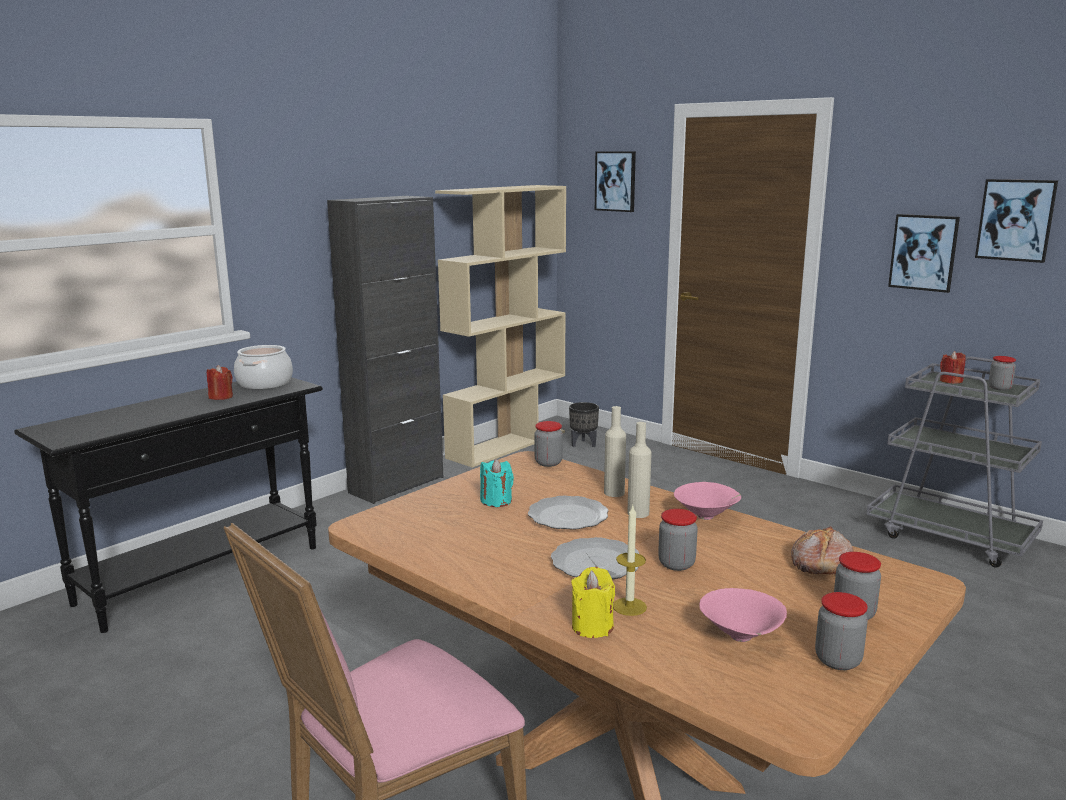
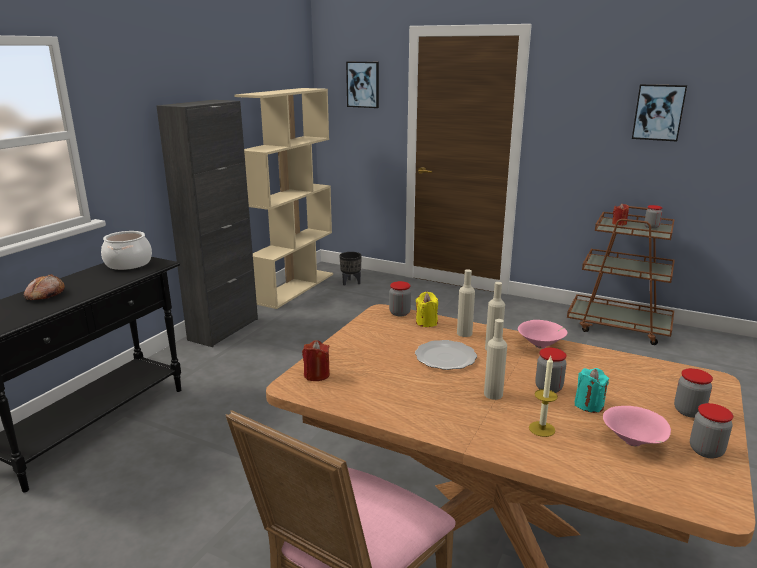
camera: 15 degrees left, 5 degrees up
red candle [207,365,233,400] -> red candle moved to [302,340,330,381]
turquoise candle [480,459,514,507] -> turquoise candle moved to [574,368,609,413]
plate [551,537,639,579] -> beige bottle [484,319,507,400]
yellow candle [571,567,615,638] -> yellow candle moved to [416,292,438,327]
bread [791,526,854,574] -> bread moved to [24,274,65,300]
grey cart [866,356,1043,568] -> brown cart [567,206,675,345]
picture [888,214,960,293] -> none

